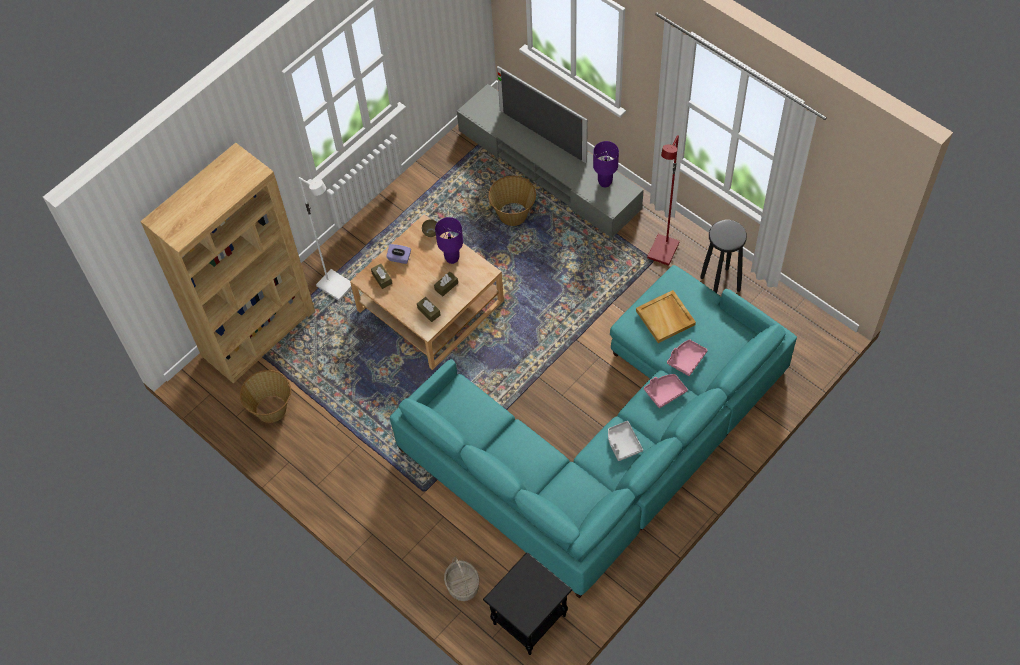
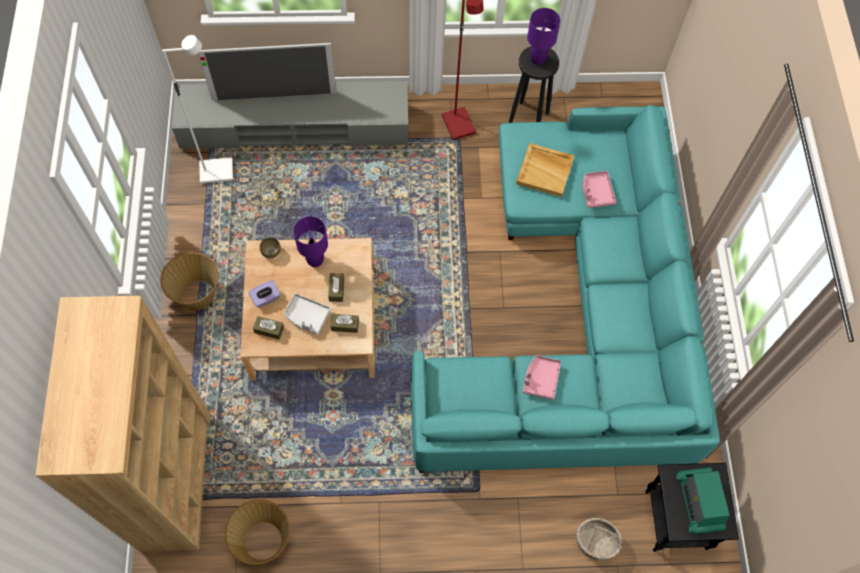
camera: 50 degrees left, 5 degrees up
white floor lamp [299,177,352,301] -> white floor lamp moved to [162,35,233,184]
basket [488,176,536,226] -> basket moved to [160,252,219,311]
purple table lamp [593,141,619,187] -> purple table lamp moved to [527,8,560,65]
grey tray [608,421,643,461] -> grey tray moved to [284,293,331,335]
pink tray [644,374,688,408] -> pink tray moved to [523,355,561,400]
none -> radio [676,467,729,534]

